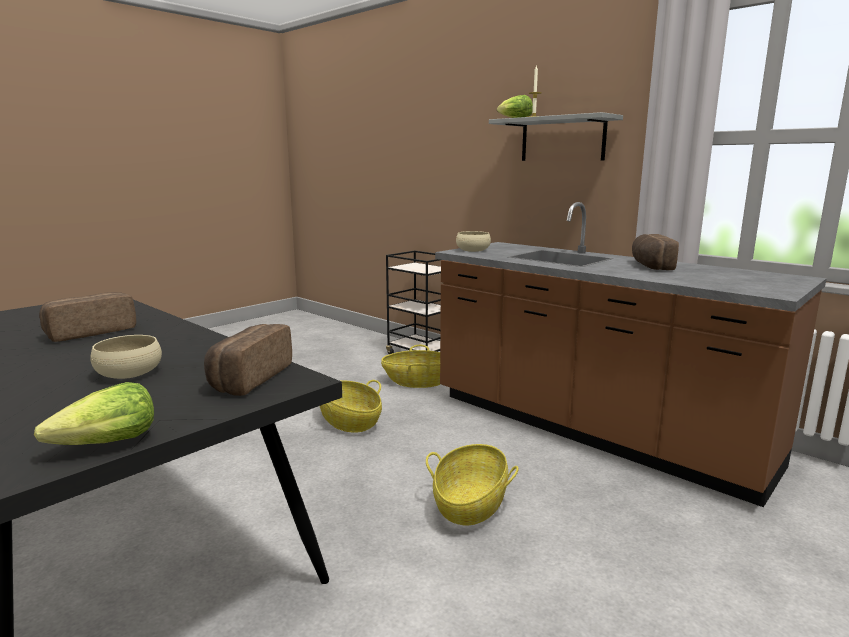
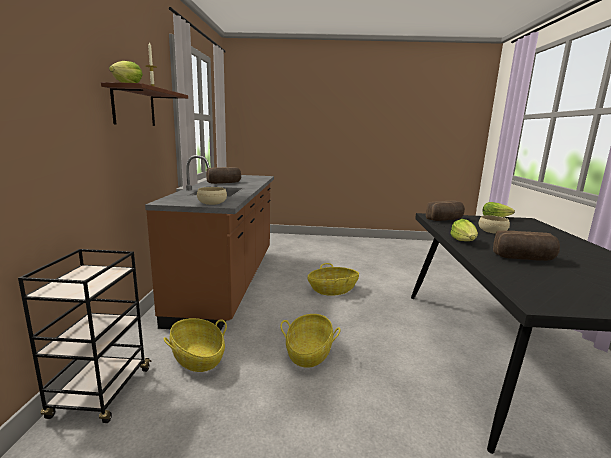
camera: 130 degrees left, 0 degrees up
grey shelf [489,112,623,161] -> brown shelf [101,82,188,126]
none -> lettuce [450,219,478,241]

